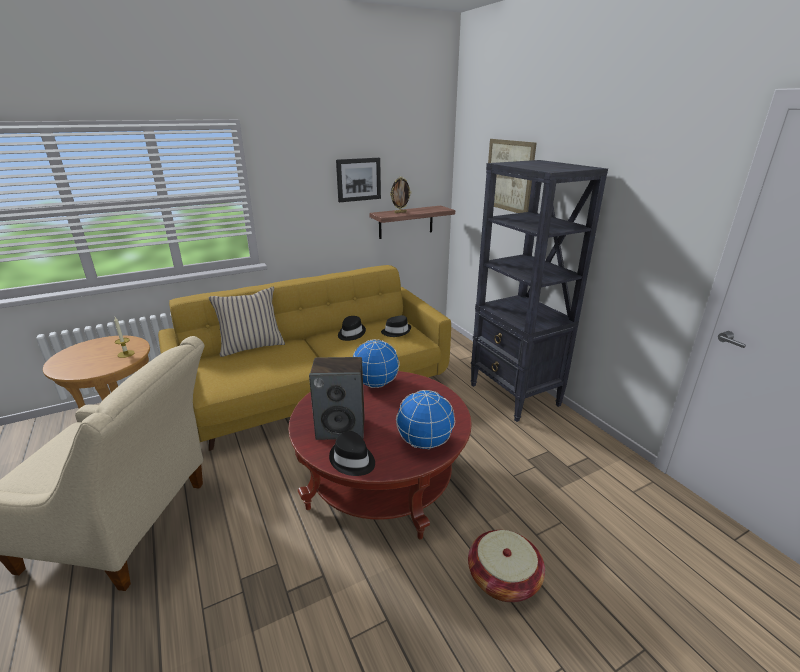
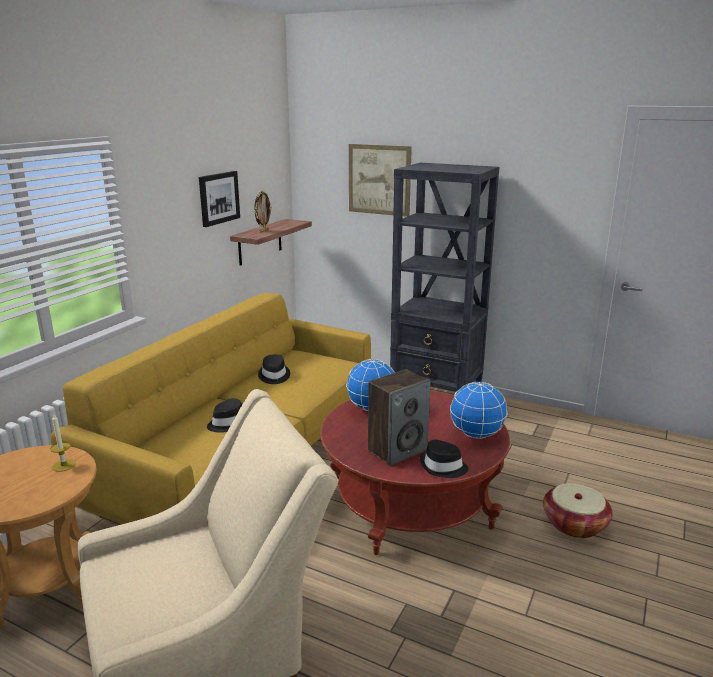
camera: 35 degrees left, 5 degrees down
beige pillow [208,287,285,357] -> none
black hat [381,315,411,337] -> black hat moved to [207,398,242,433]

